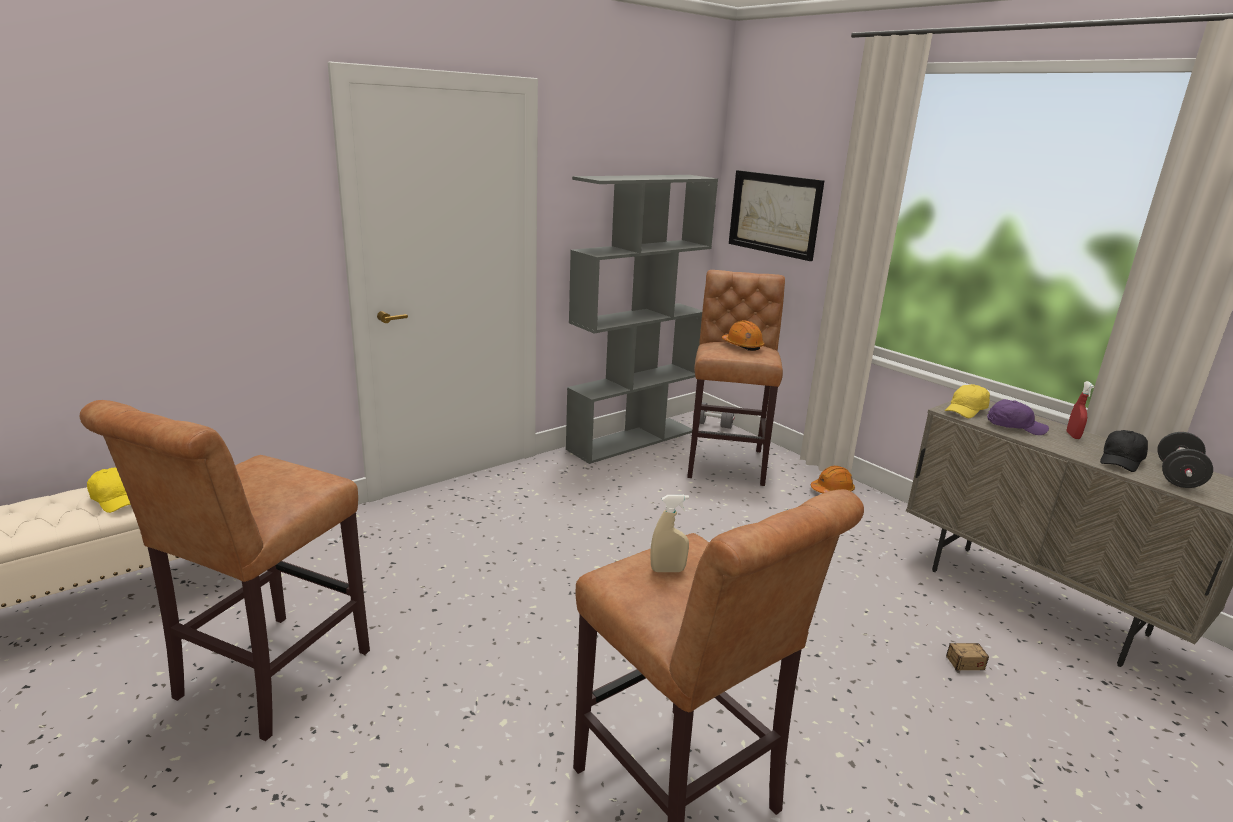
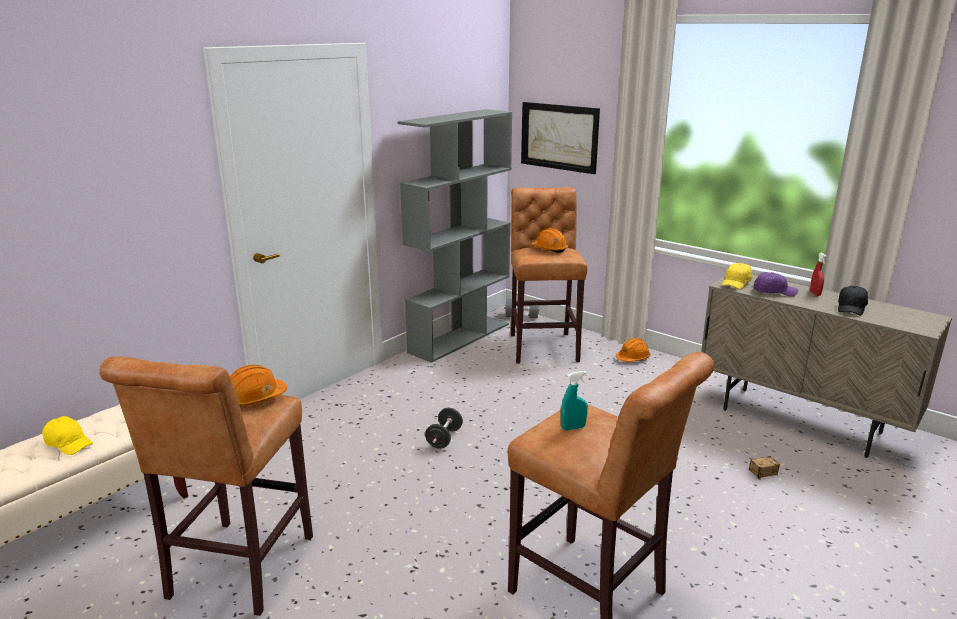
camera: 10 degrees left, 0 degrees up
beige spray bottle [651,495,689,572] -> turquoise spray bottle [561,371,588,430]
black dumbbell [1157,432,1213,488] -> black dumbbell moved to [425,408,463,449]
none -> orange hard hat [230,365,287,406]

